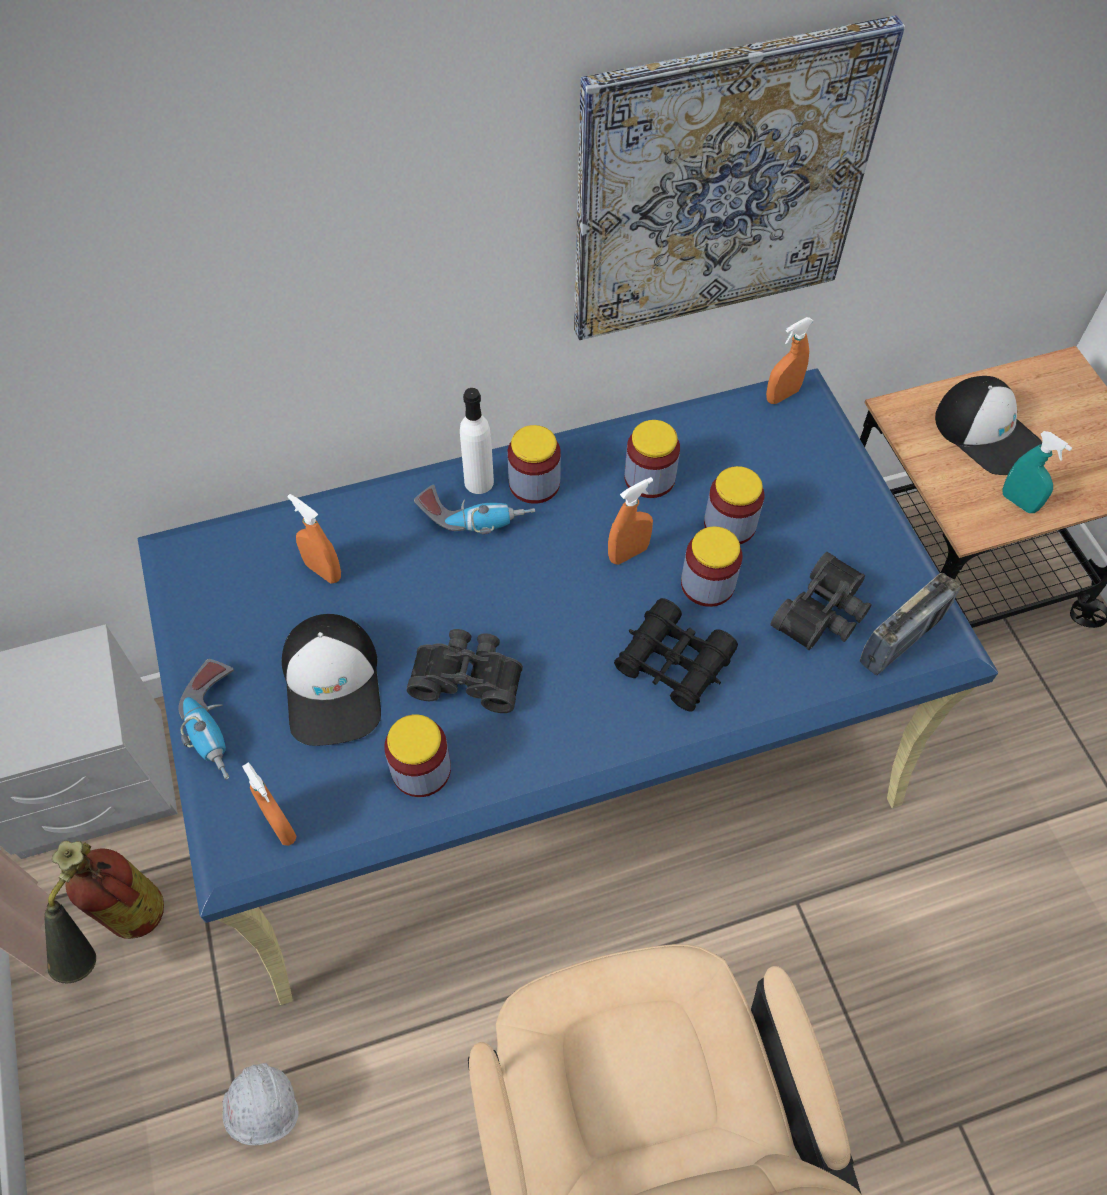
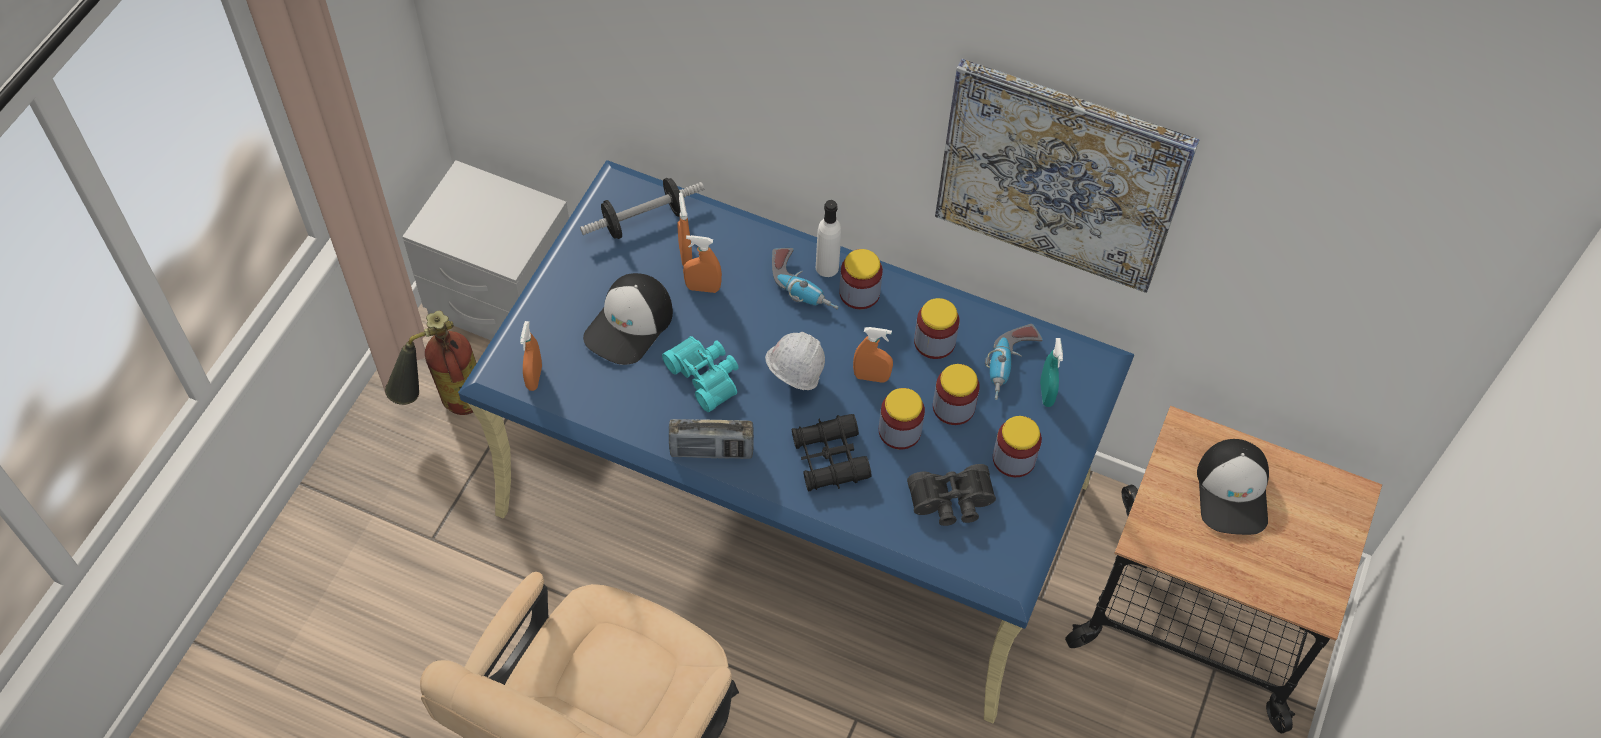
camera: 40 degrees right, 0 degrees up
power drill [178,659,234,780] -> power drill moved to [985,324,1043,400]
white hard hat [222,1063,299,1146] -> white hard hat moved to [765,332,825,390]
jar [384,714,451,797] -> jar moved to [993,416,1042,477]
black binoculars [406,629,523,713] -> turquoise binoculars [662,336,739,412]
orange spray bottle [766,317,813,404] -> orange spray bottle moved to [683,235,722,293]
radio [860,573,961,675] -> radio moved to [669,419,754,459]
turquoise spray bottle [1002,431,1072,513] -> turquoise spray bottle moved to [1040,338,1063,407]
none -> dumbbell [580,178,704,239]

